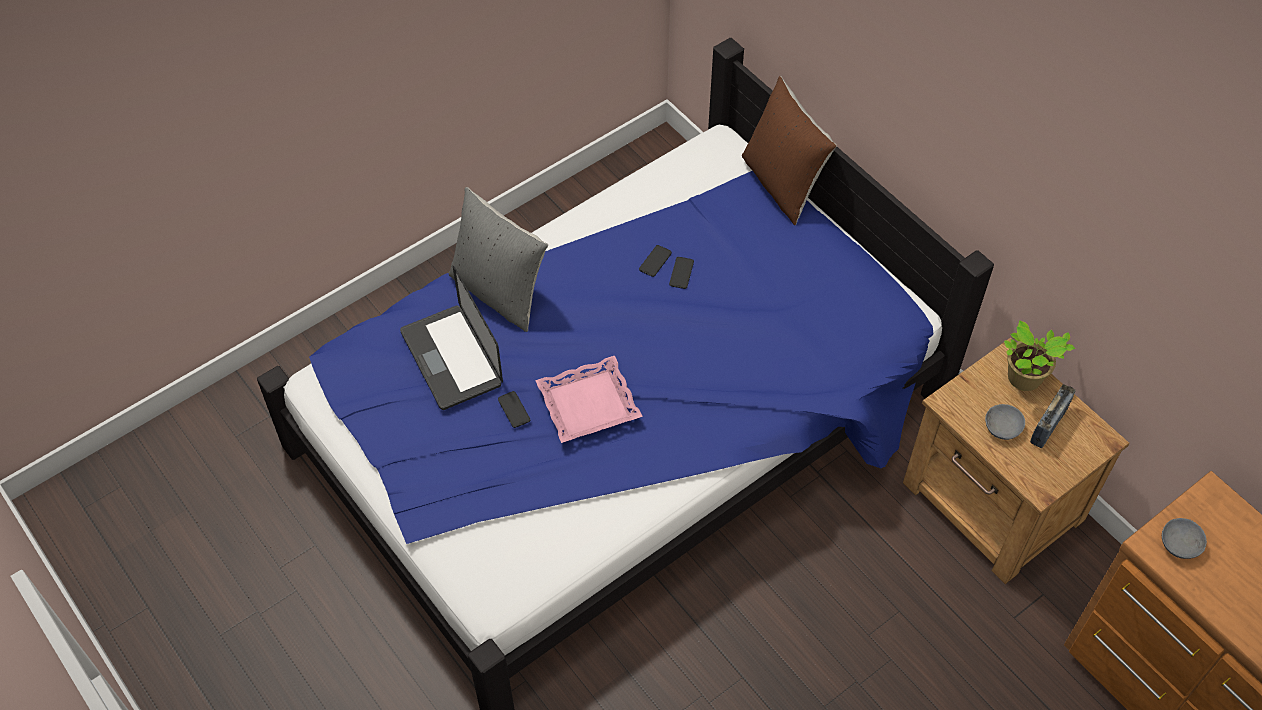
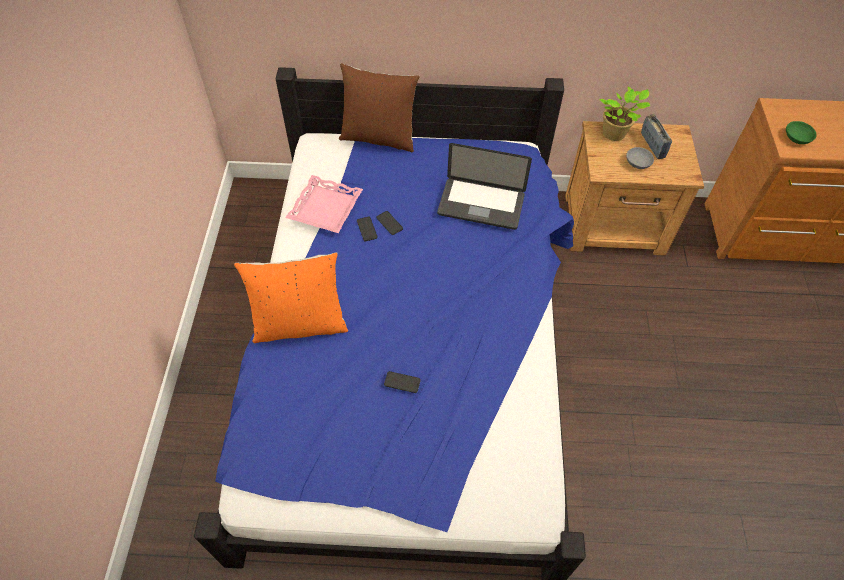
camera: 50 degrees left, 0 degrees up
laptop [400,266,503,410] -> laptop moved to [437,143,532,230]
grey pillow [448,187,548,332] -> orange pillow [234,252,348,343]
pink tray [535,356,643,443] -> pink tray moved to [286,175,363,233]
grey bowl [1162,518,1207,559] -> green bowl [786,121,817,144]

